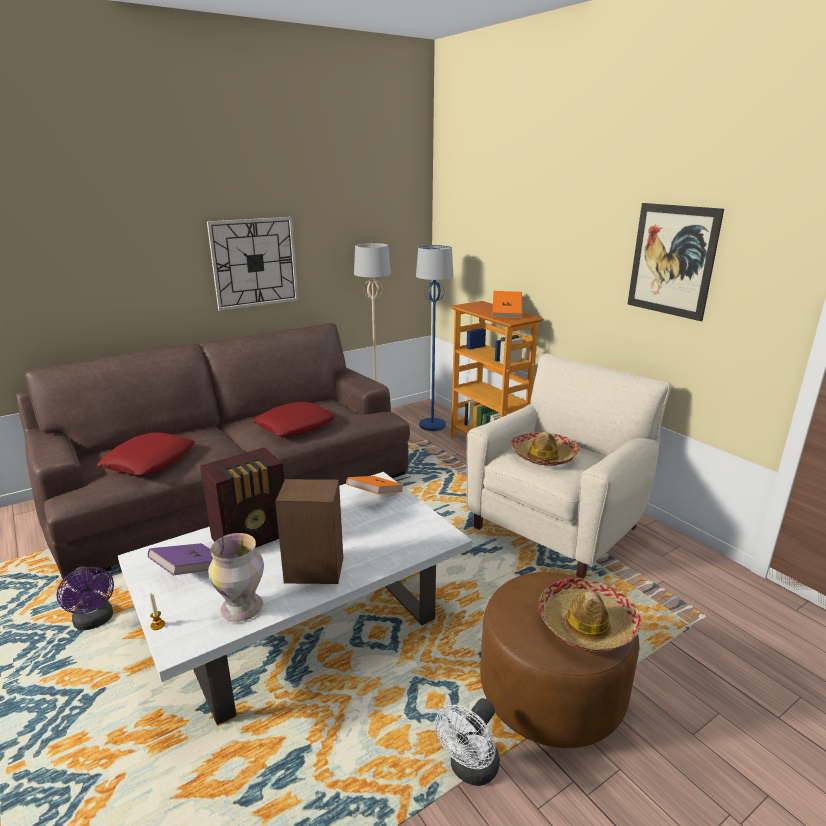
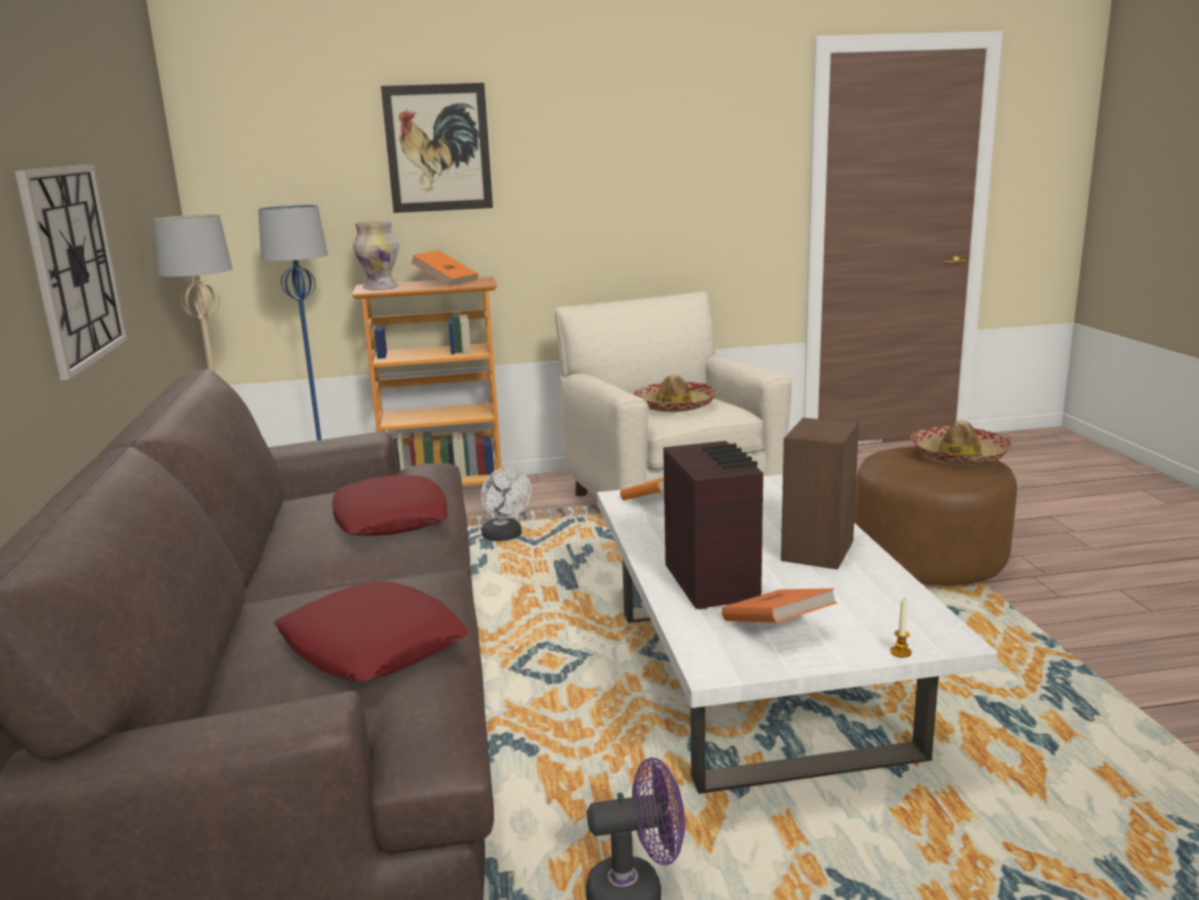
camera: 65 degrees left, 5 degrees down
purple book [148,543,213,575] -> orange book [722,588,838,623]
vase [208,533,264,622] -> vase moved to [353,221,399,290]
white fan [435,698,500,786] -> white fan moved to [481,467,531,541]
picture [628,203,724,321] -> picture moved to [381,83,493,213]

